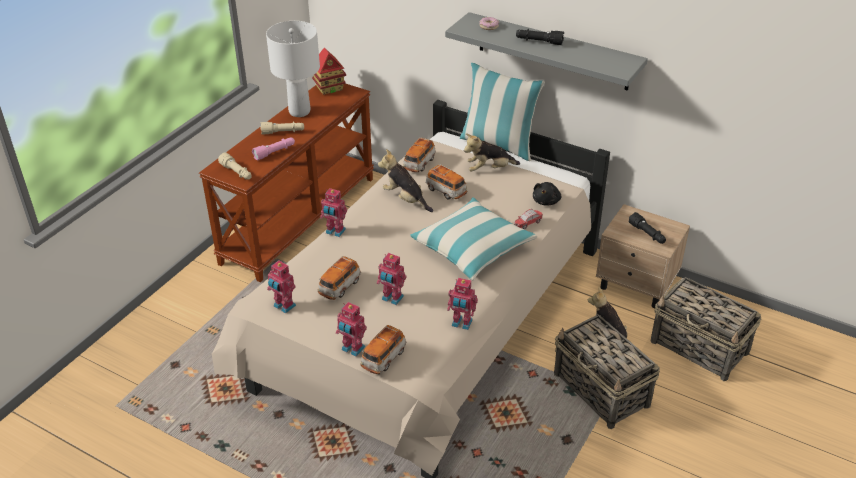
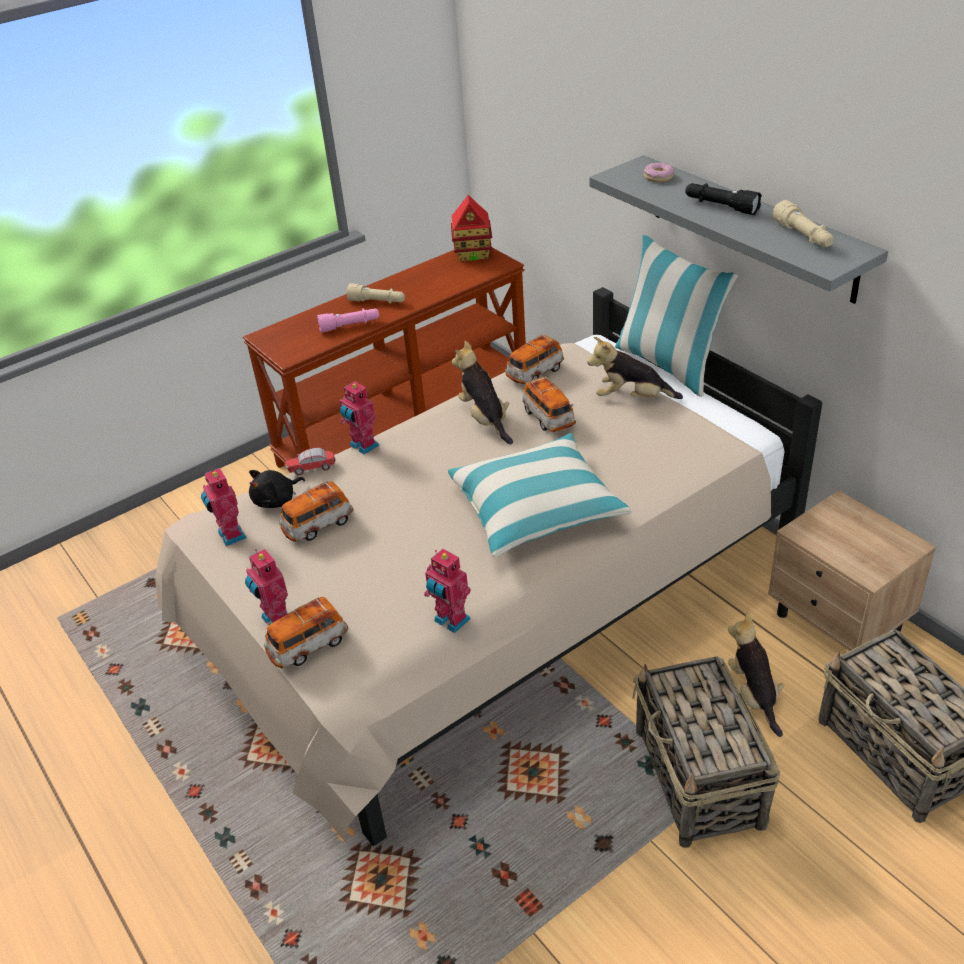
camera: 25 degrees right, 0 degrees up
beige flashlight [218,152,252,180] -> beige flashlight moved to [773,200,833,247]
white table lamp [266,21,320,117] -> none
toy robot [377,253,406,305] -> none
toy car [514,209,542,230] -> toy car moved to [285,447,335,475]
black plush toy [533,182,561,205] -> black plush toy moved to [249,470,305,508]
black flashlight [628,212,666,244] -> none

